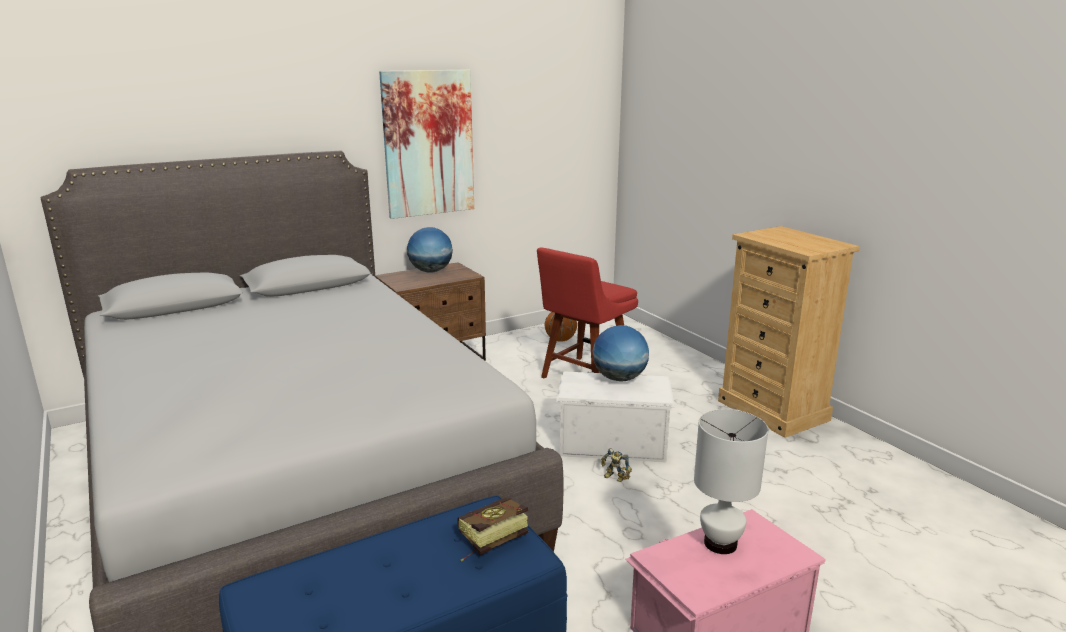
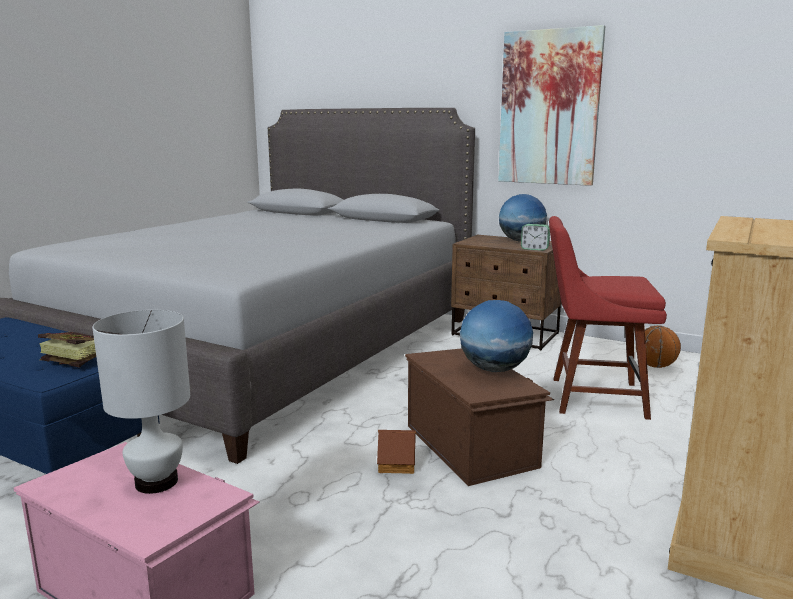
camera: 60 degrees right, 5 degrees down
white storage box [556,371,675,463] -> brown storage box [405,348,554,486]
toy robot [601,448,632,482] -> toy house [377,430,416,474]
none -> alarm clock [521,224,550,251]

